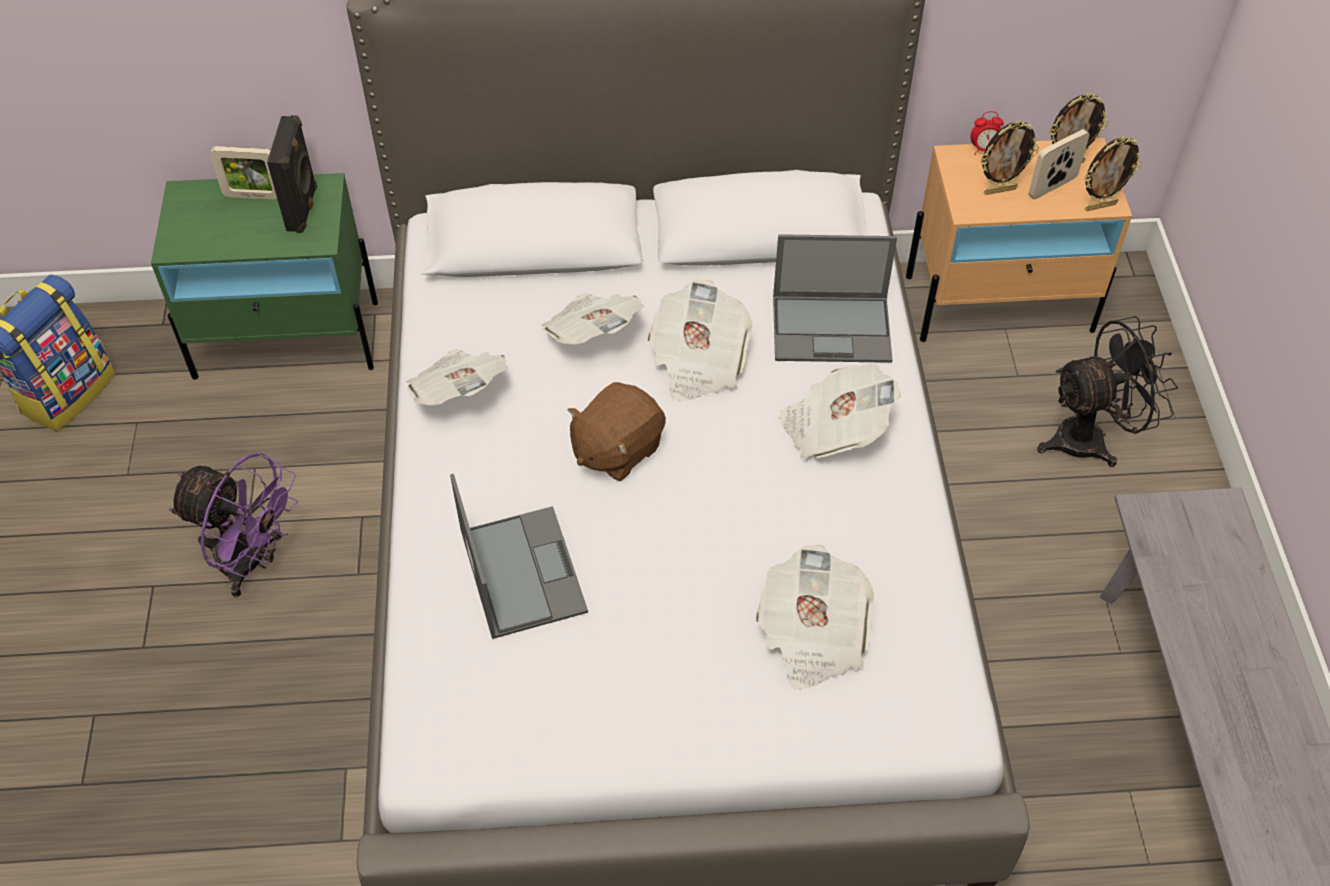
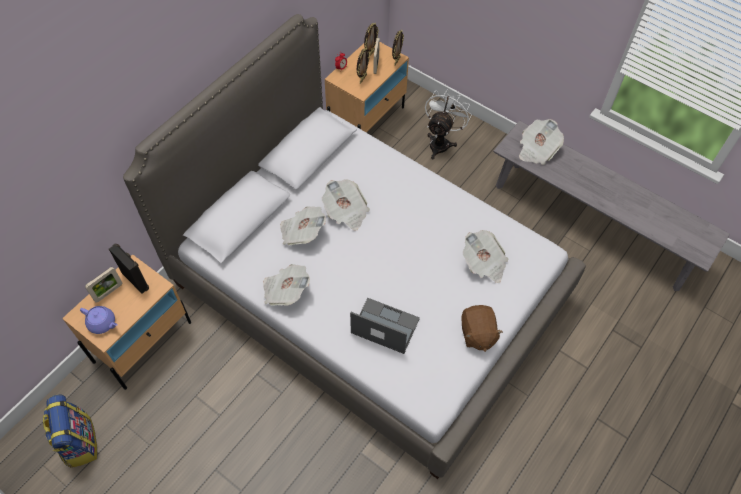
camera: 50 degrees left, 5 degrees up
green nightstand [151,173,378,380] -> beige nightstand [62,254,191,390]
purple fan [169,452,298,597] -> none
brown plush toy [567,382,666,481] -> brown plush toy moved to [461,305,503,352]
laptop [773,234,897,363] -> none
newspaper [779,363,900,459] -> newspaper moved to [519,119,564,165]
black fan [1037,316,1178,467] -> white fan [425,89,472,159]
none -> purple teapot [80,306,118,334]

